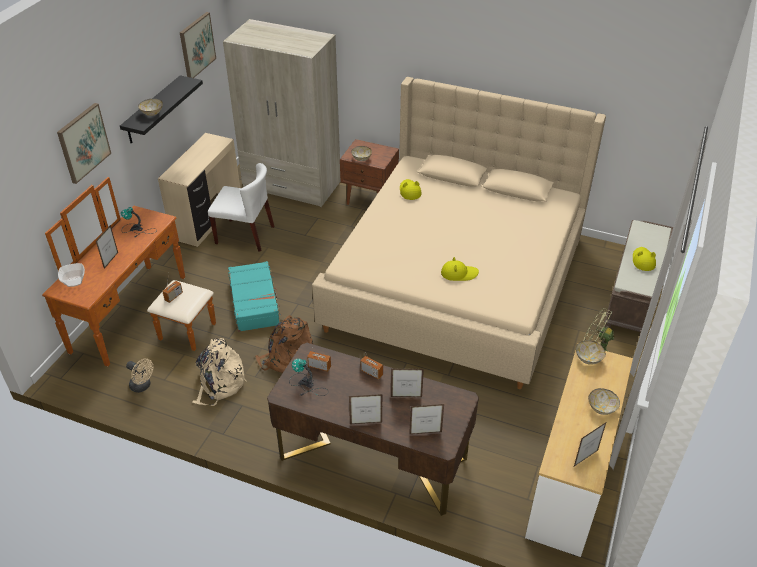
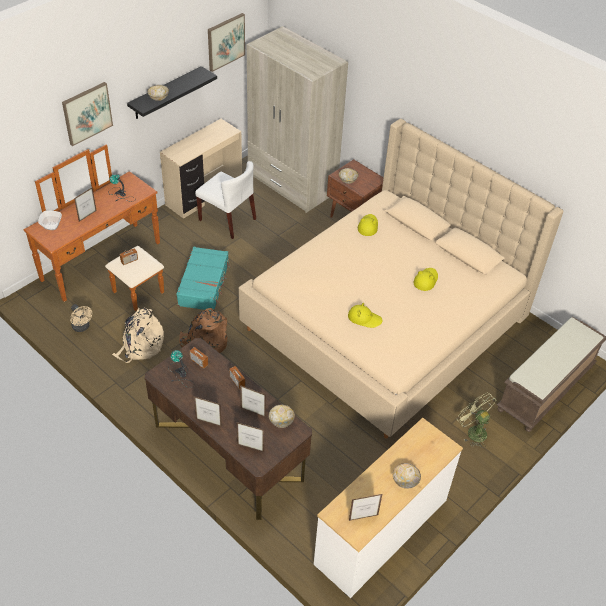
camera: 20 degrees right, 5 degrees up
bowl [576,340,606,365] -> bowl moved to [269,405,295,428]
yellow hat [633,247,656,271] -> yellow hat moved to [414,268,438,291]

